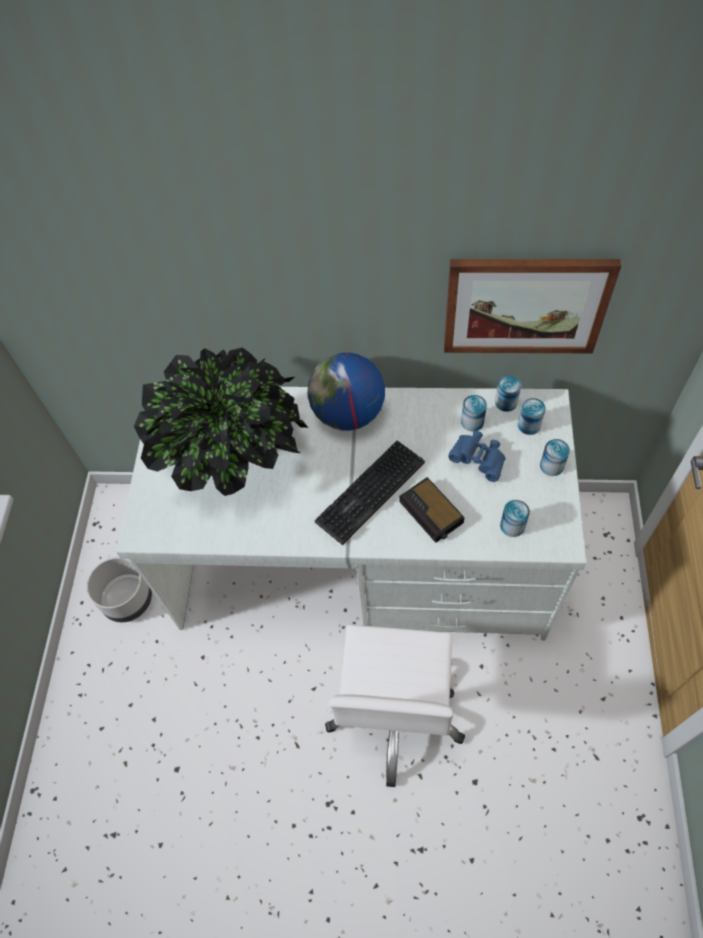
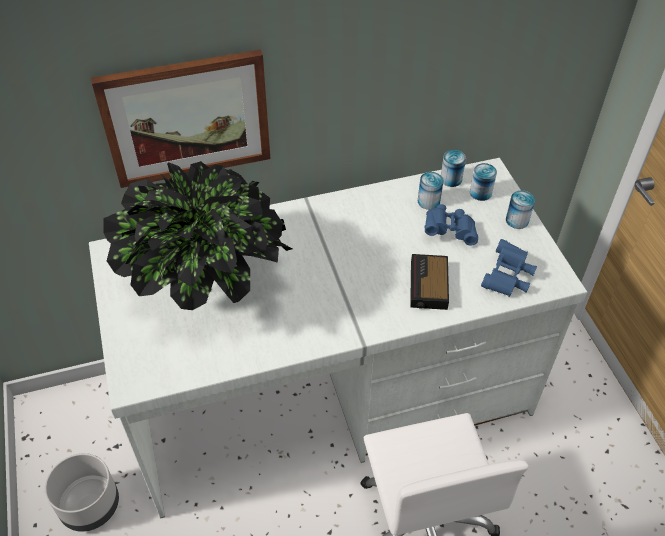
camera: 25 degrees left, 10 degrees down
globe [307,353,385,431] -> none
keyboard [315,440,425,545] -> none
alarm clock [399,477,465,543] -> alarm clock turned 60 degrees clockwise [410,254,449,310]
picture [444,259,621,353] -> picture moved to [91,50,271,188]
can [500,500,530,537] -> blue binoculars [481,239,537,297]

